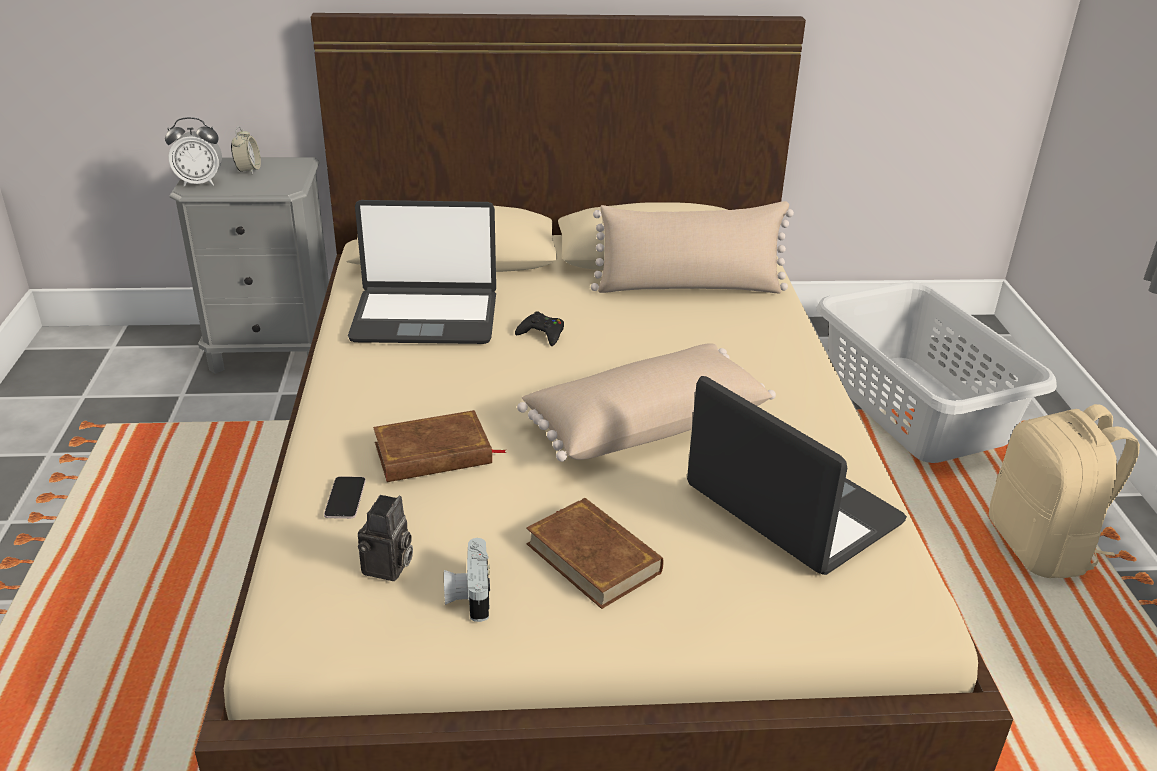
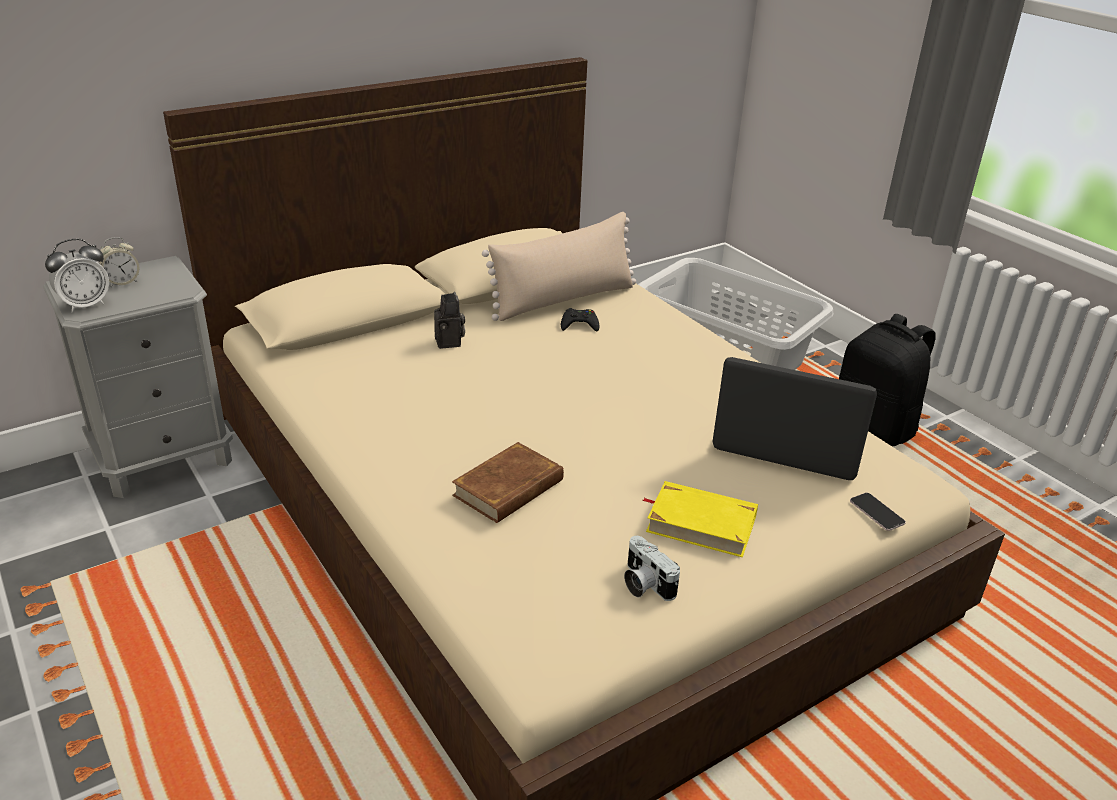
camera: 30 degrees left, 0 degrees up
alarm clock [231,126,261,175] -> alarm clock turned 90 degrees clockwise [99,237,140,287]
phone [324,476,366,519] -> phone moved to [850,493,906,531]
laptop [348,200,496,344] -> none
camera [358,495,413,581] -> camera moved to [434,292,465,349]
black game controller [515,311,564,346] -> black game controller moved to [561,308,599,332]
beige pillow [517,343,776,462] -> none
brown book [526,498,664,609] -> yellow book [643,481,758,557]
beige backpack [989,404,1140,578] -> black backpack [839,314,936,446]

